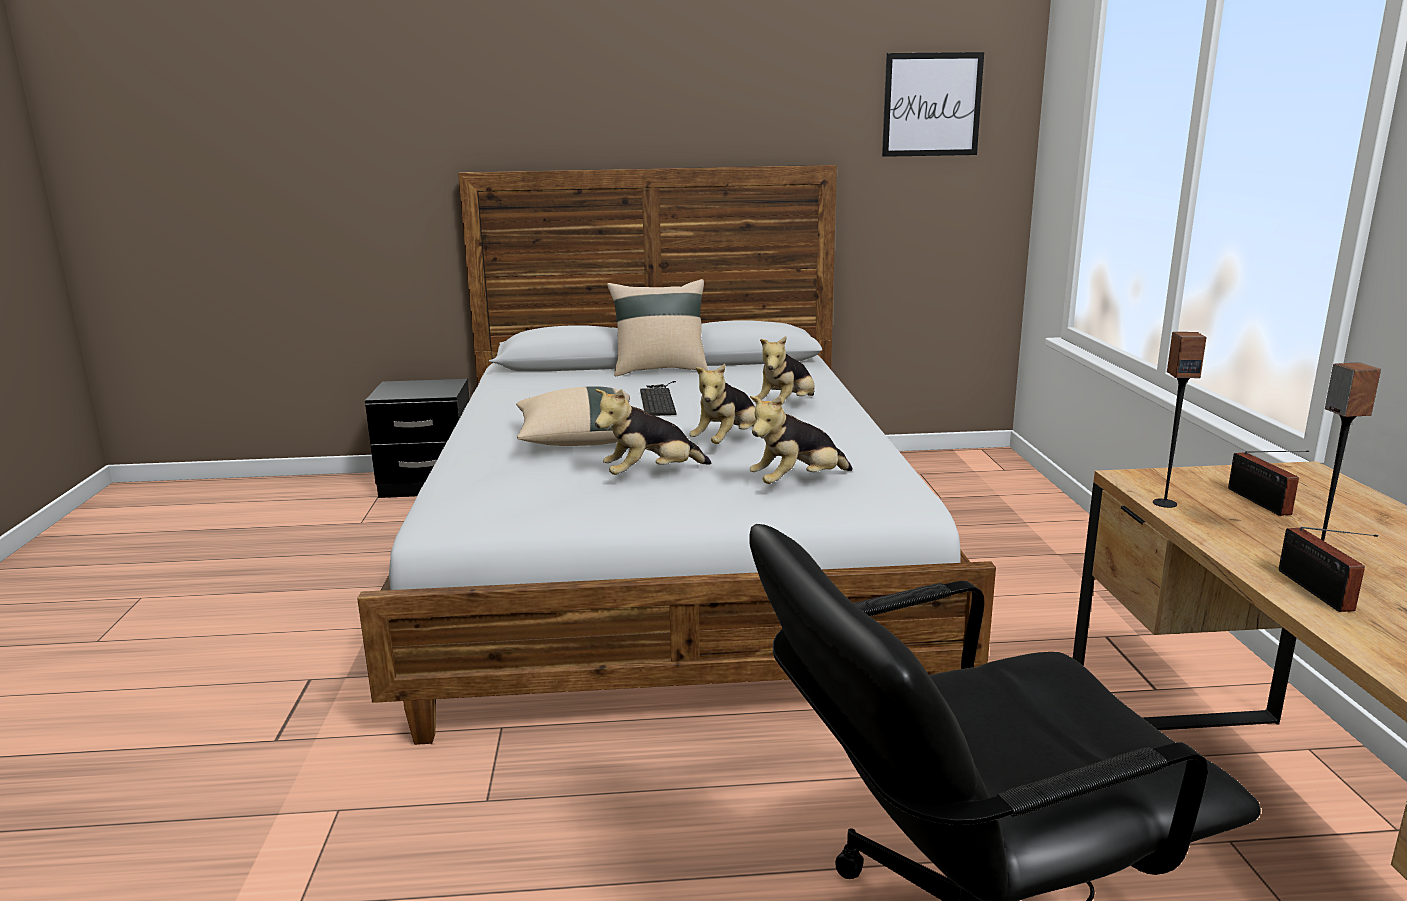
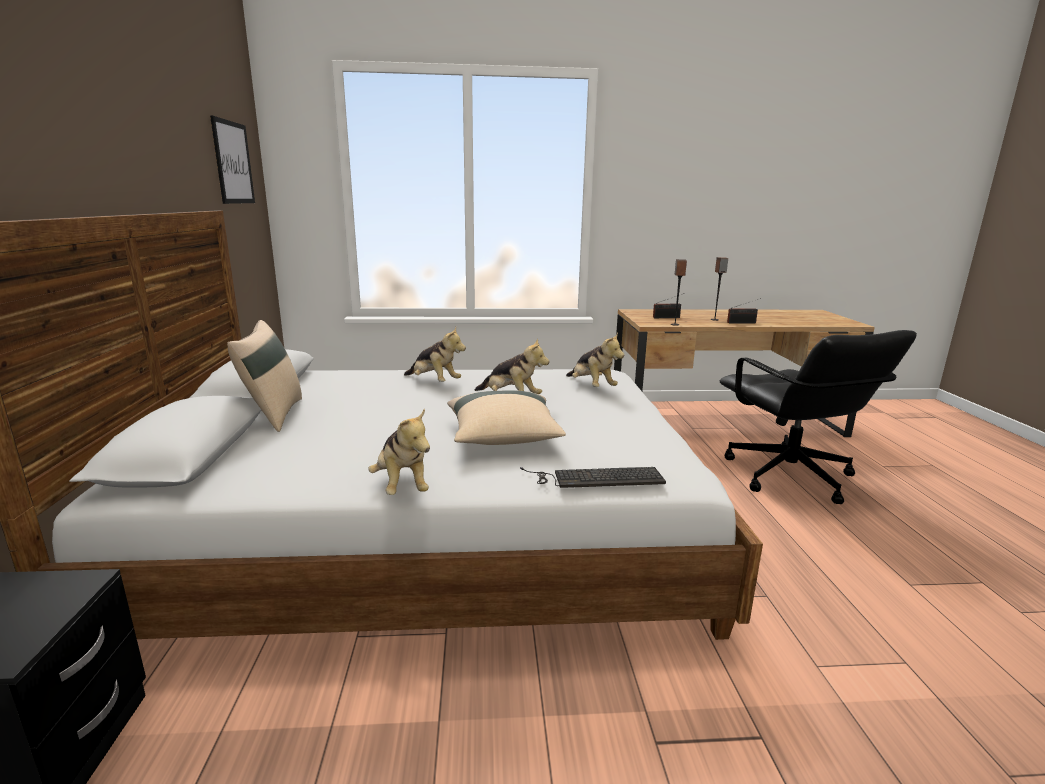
camera: 90 degrees left, 0 degrees up
plush toy [595,389,711,475] -> plush toy moved to [368,408,430,495]
keyboard [640,381,677,416] -> keyboard moved to [520,467,666,488]

